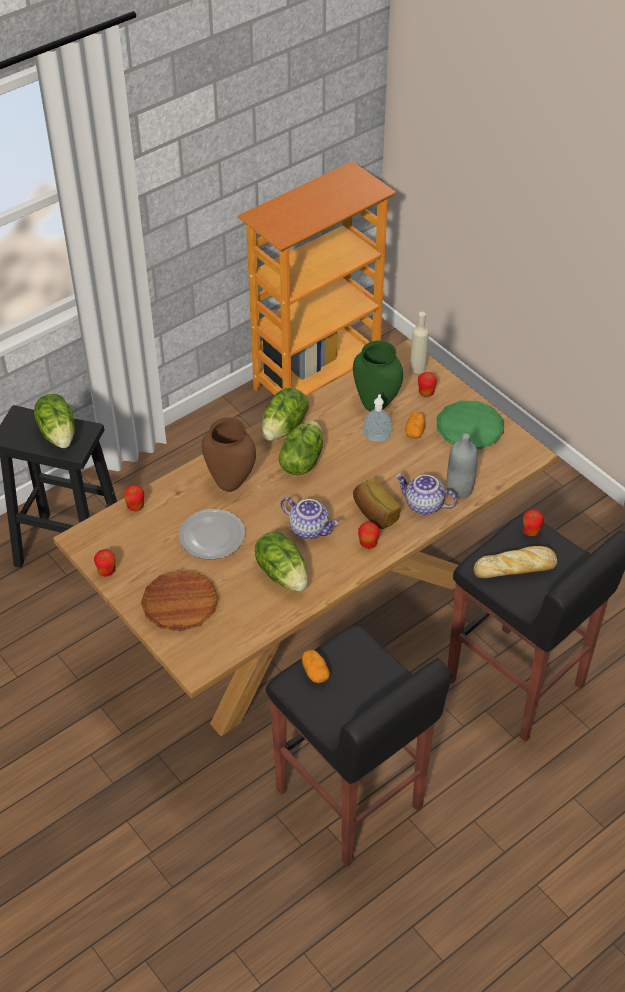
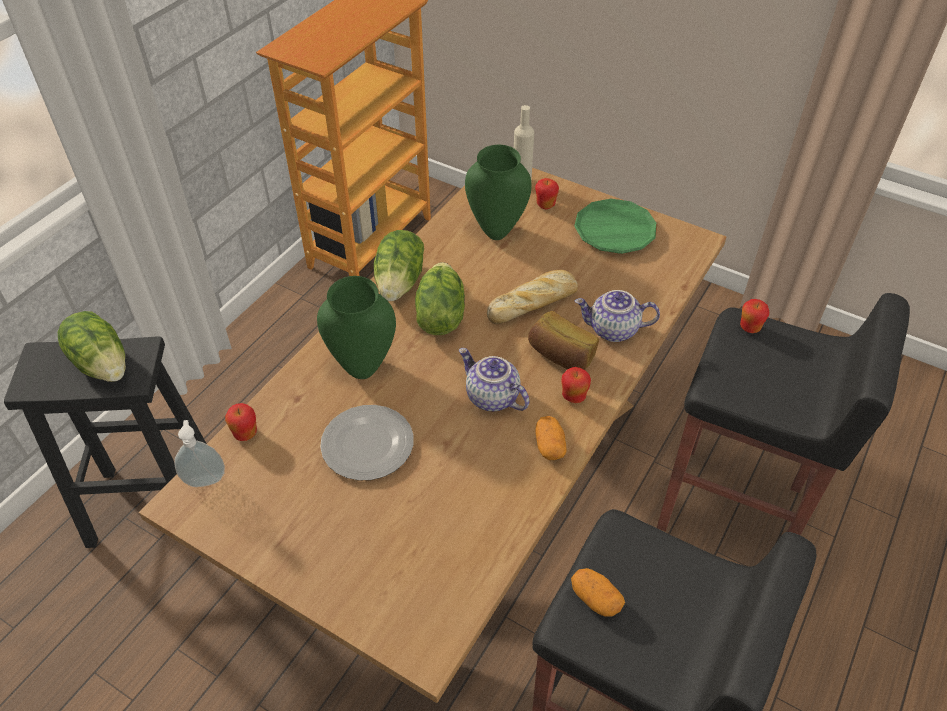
camera: 20 degrees left, 0 degrees up
apple [94,549,116,577] -> none
brown plate [141,570,218,632] -> none
brown vase [202,417,256,492] -> green vase [317,276,396,379]
lettuce [255,532,308,591] -> none
teapot [281,497,338,539] -> teapot turned 150 degrees counterclockwise [459,348,529,411]
soap dispenser [363,394,392,442] -> soap dispenser moved to [175,420,225,487]
potato [405,412,425,439] -> potato moved to [536,416,567,460]
grey bottle [447,433,478,499] -> none
bread [474,546,558,578] -> bread moved to [487,270,578,324]

